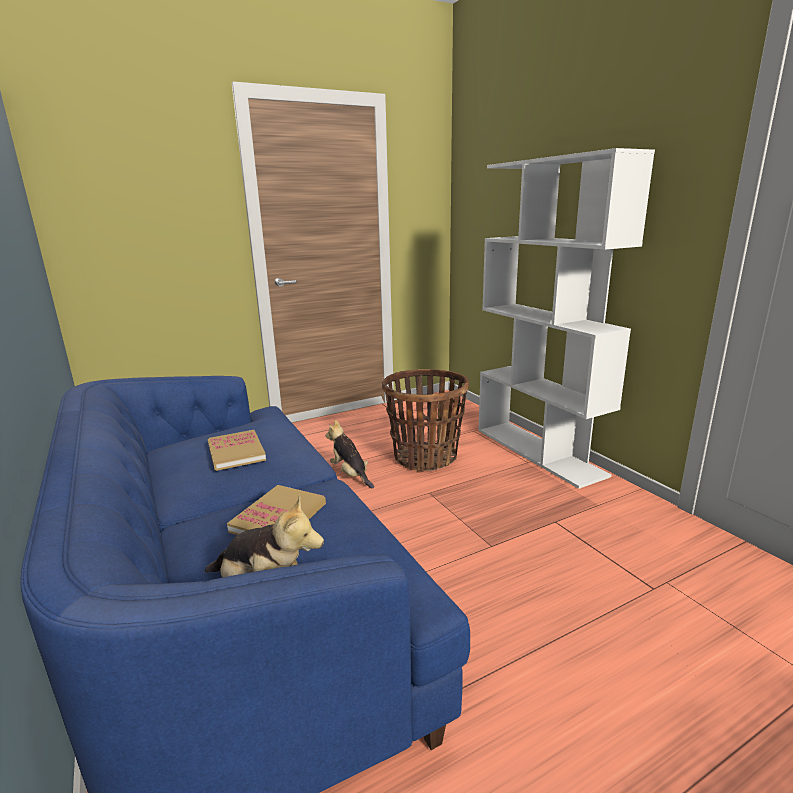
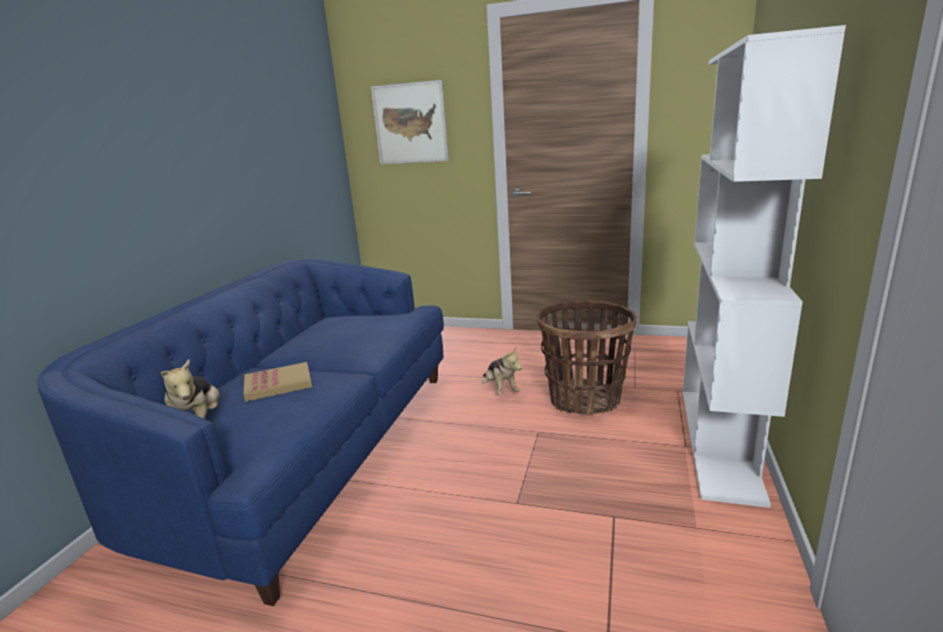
camera: 45 degrees right, 0 degrees up
book [208,430,266,471] -> none
plush toy [325,420,374,488] -> plush toy turned 150 degrees clockwise [482,348,522,395]
none -> picture [371,80,449,164]

